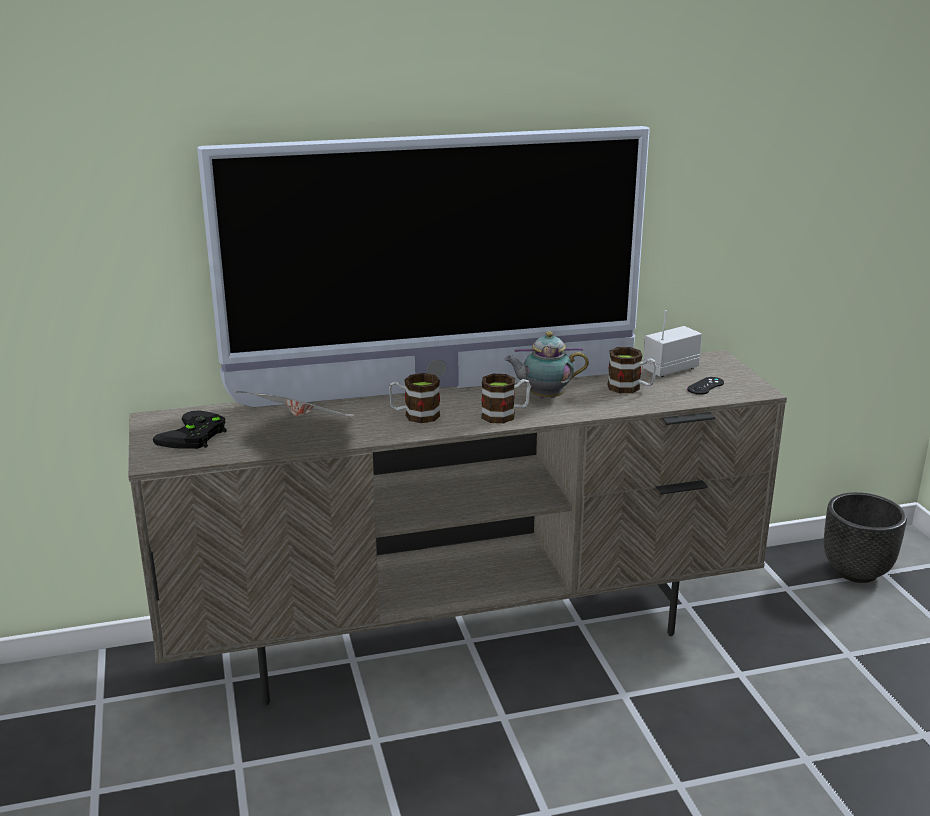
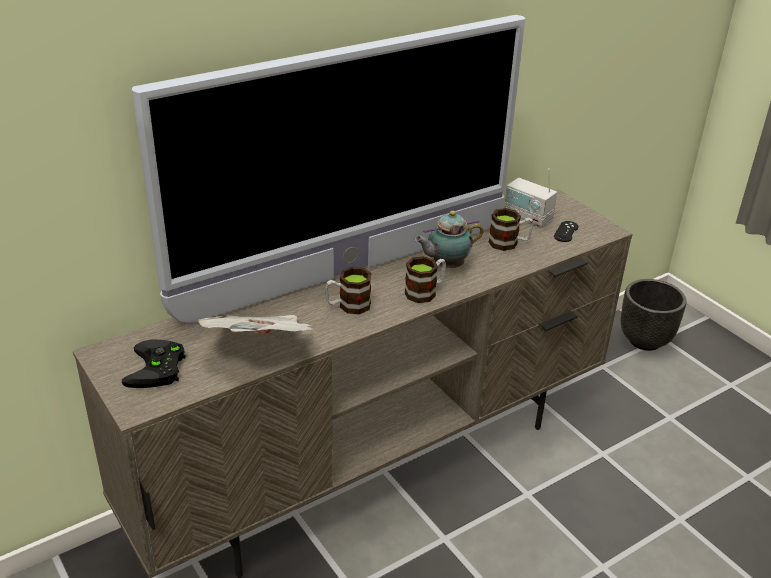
camera: 20 degrees left, 10 degrees up
radio [643,310,702,377] -> radio turned 90 degrees counterclockwise [504,169,557,226]

